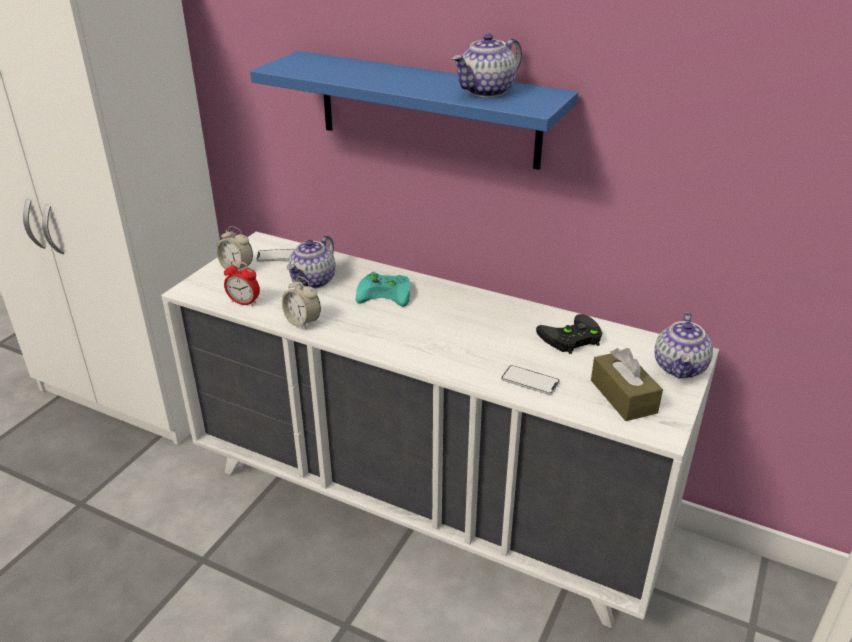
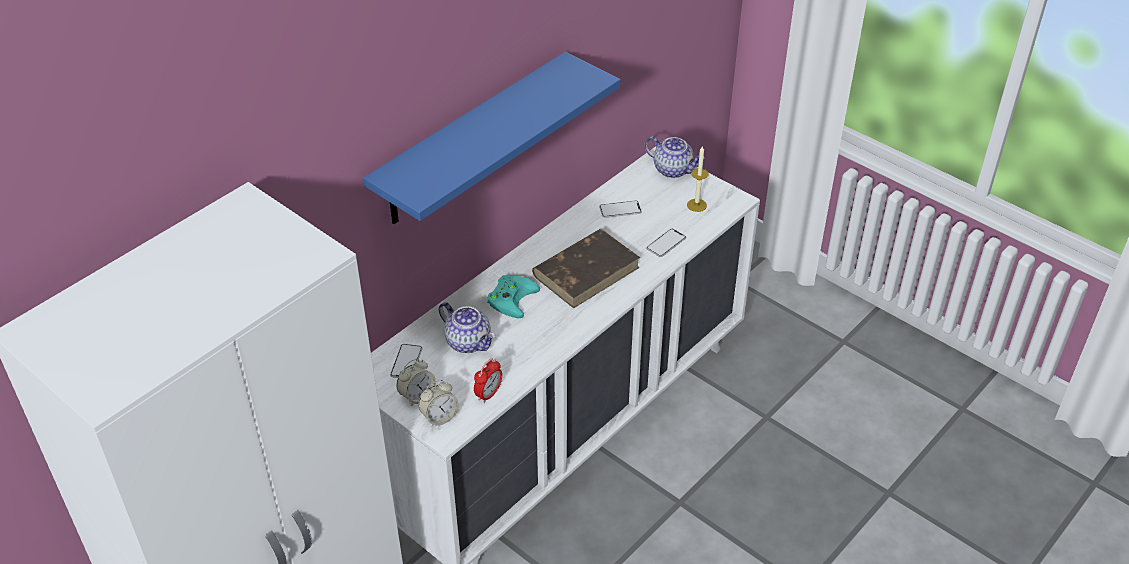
camera: 75 degrees left, 10 degrees up
alarm clock [282,276,321,330] -> alarm clock moved to [419,380,459,427]
teapot [452,34,522,97] -> none
black game controller [536,314,602,354] -> phone [599,200,642,218]
brown tissue box [591,348,663,421] -> candle [687,145,708,212]
none -> brown book [532,229,640,308]

